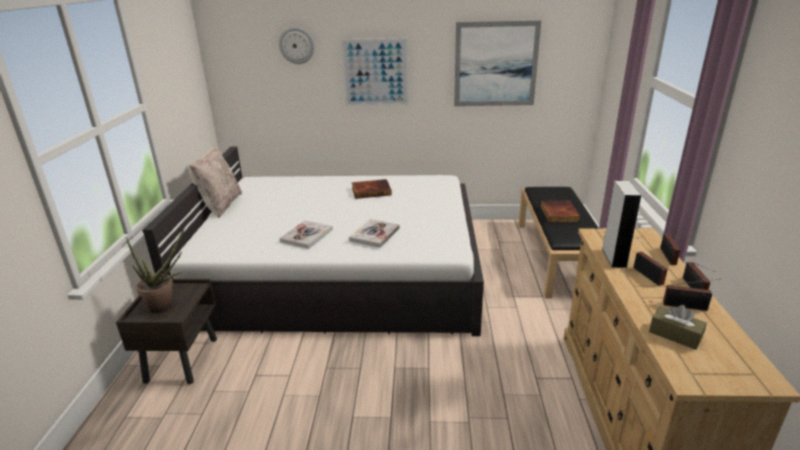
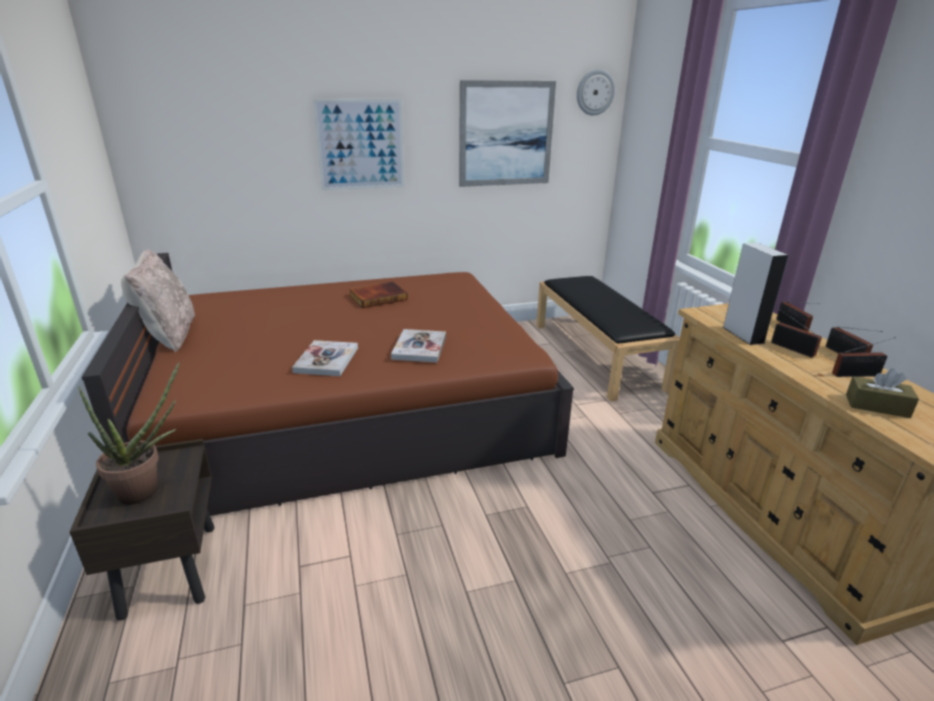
camera: 20 degrees left, 0 degrees up
white bed [142,146,484,336] -> brown bed [82,253,574,516]
wall clock [279,27,315,64] -> wall clock moved to [577,69,615,115]
book [540,201,581,223] -> none

